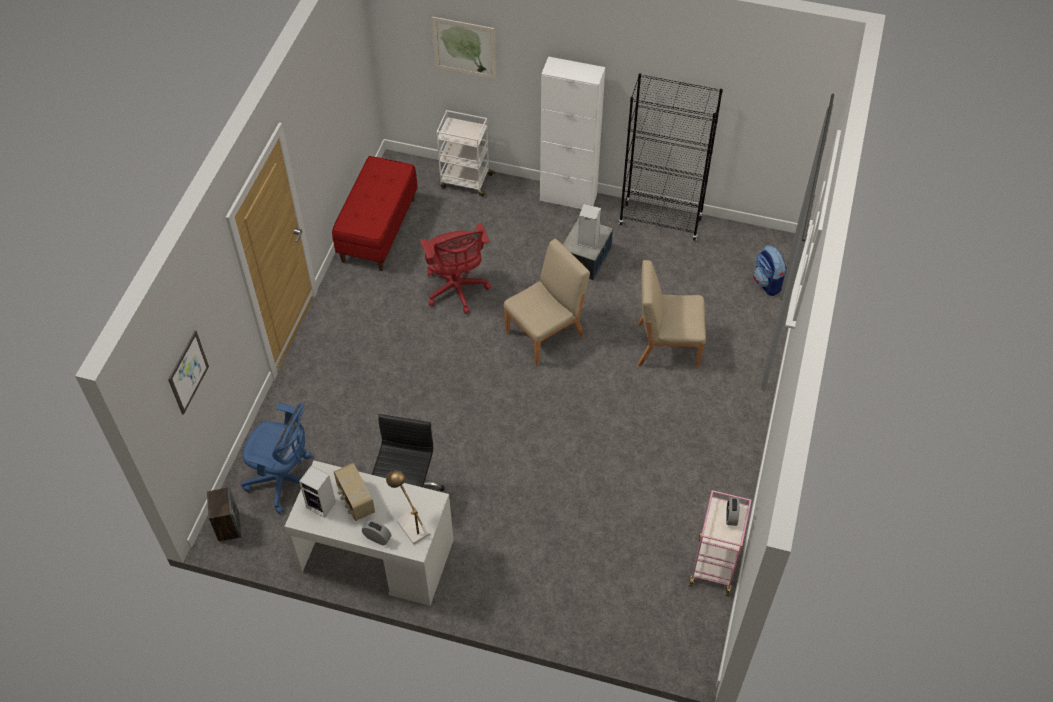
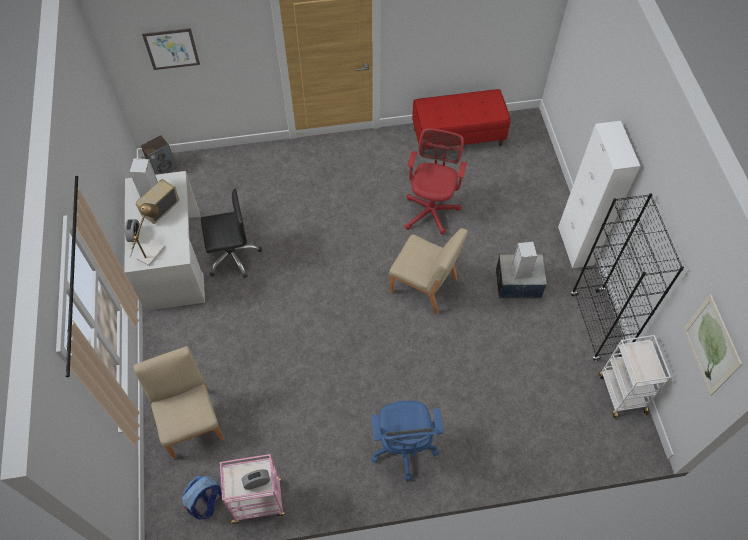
camera: 65 degrees right, 5 degrees up
blue office chair [241,403,311,514] -> blue office chair moved to [371,401,444,481]
red office chair [420,224,491,314] -> red office chair turned 150 degrees clockwise [405,128,467,234]
picture [432,17,496,79] -> picture moved to [683,294,742,396]
white cart [437,110,495,197] -> white cart moved to [599,335,671,420]
beige chair [638,260,706,368] -> beige chair moved to [133,346,224,459]
backpack [753,245,786,296] -> backpack moved to [182,476,222,520]

